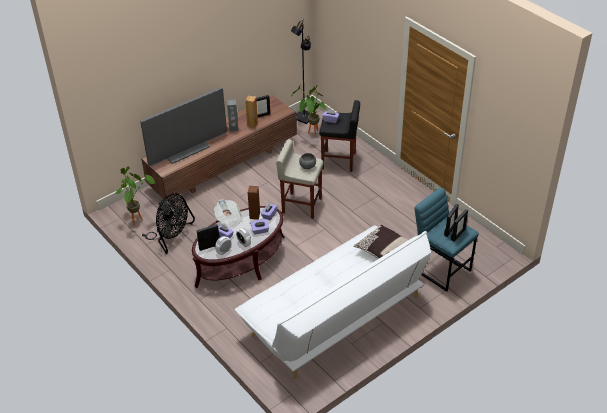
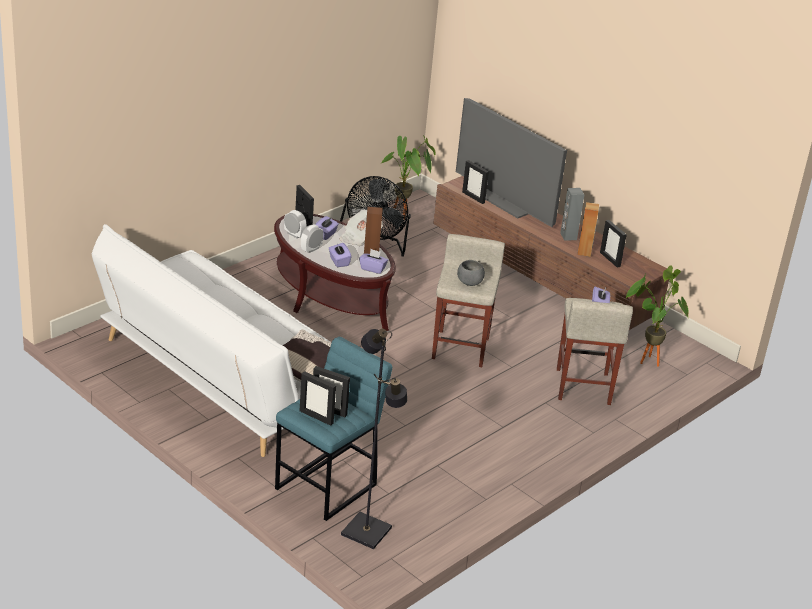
camera: 80 degrees right, 10 degrees down
black floor lamp [291,20,312,124] -> black floor lamp moved to [341,329,407,549]
black stool [319,100,360,172] -> beige stool [557,298,633,405]
none -> picture frame [462,160,489,204]

